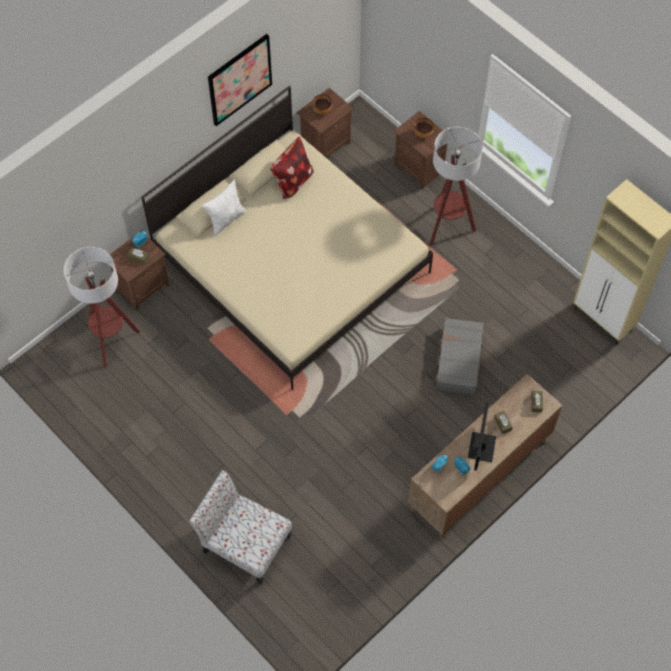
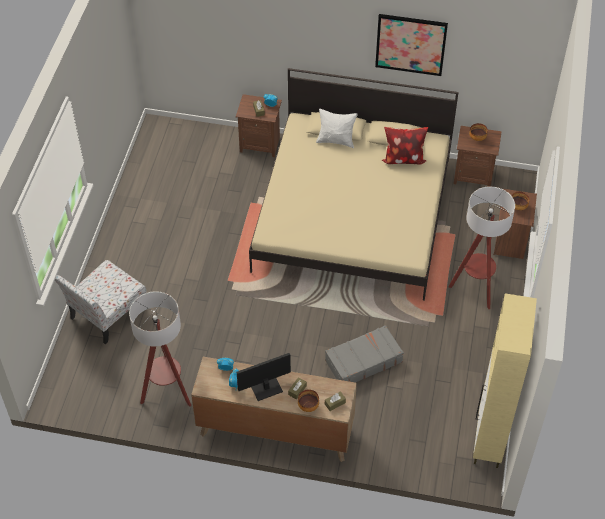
camera: 55 degrees right, 10 degrees down
floor lamp [64,247,140,368] -> floor lamp moved to [129,291,191,407]
chair [189,470,292,584] -> chair turned 135 degrees counterclockwise [55,260,147,344]
none -> bowl [298,389,319,412]

